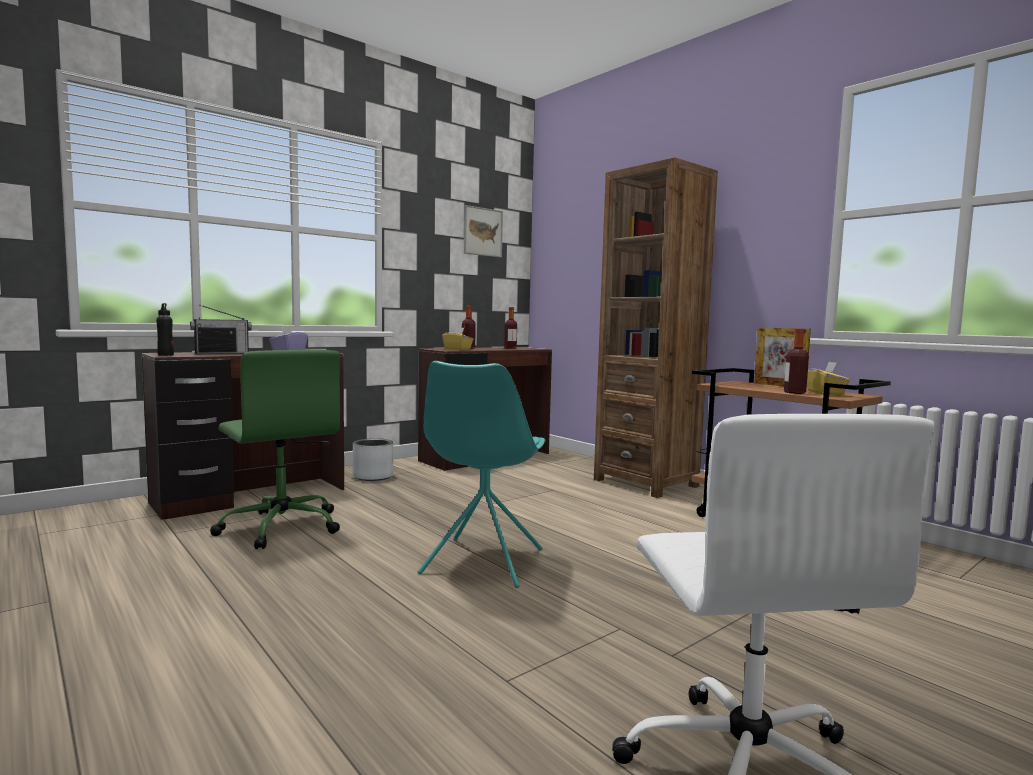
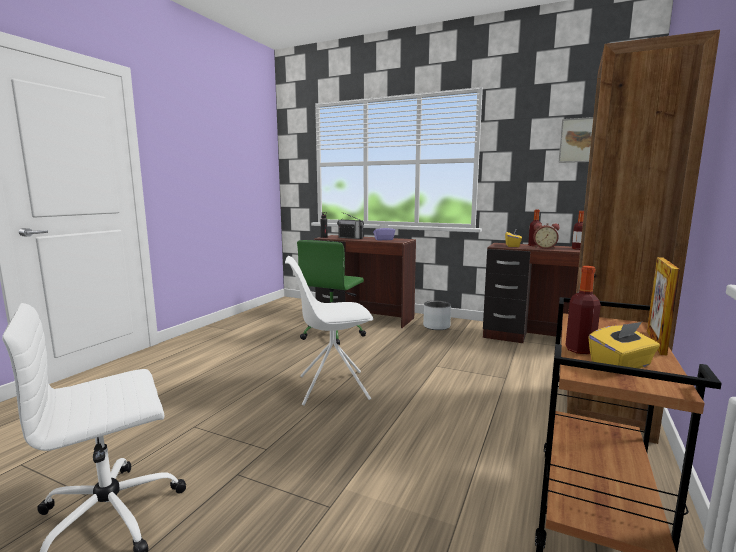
camera: 65 degrees right, 5 degrees up
turquoise chair [418,361,545,588] -> white chair [285,256,373,406]
none -> alarm clock [533,223,559,249]

